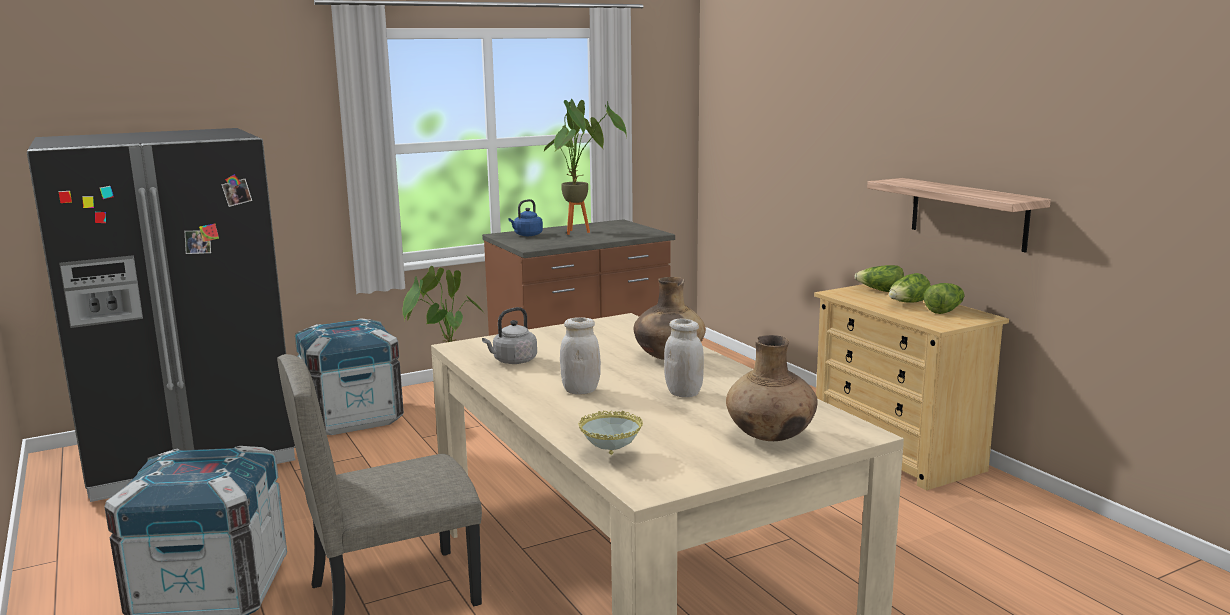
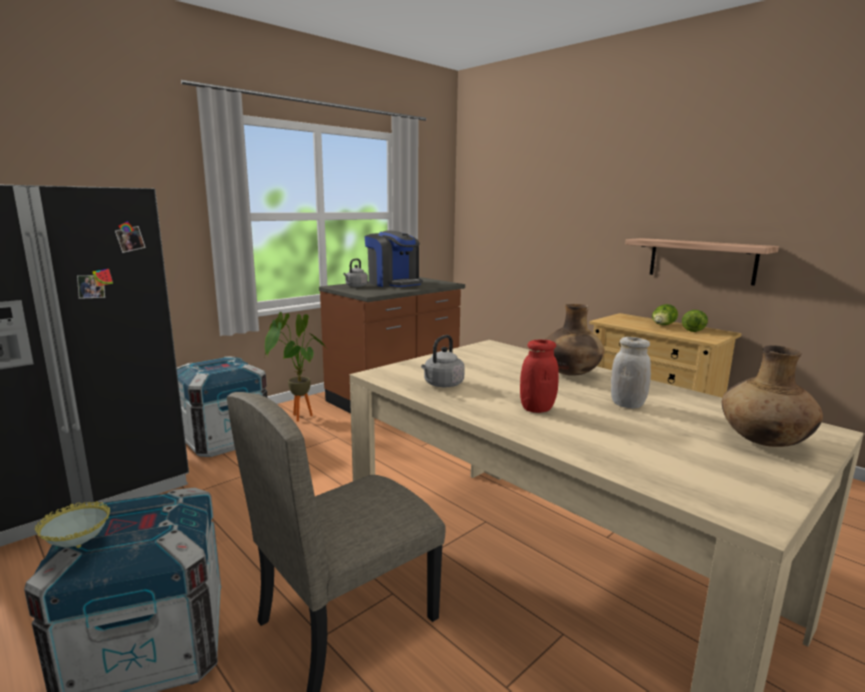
camera: 15 degrees left, 0 degrees up
blue kettle [508,199,543,236] -> grey kettle [343,258,368,287]
potted plant [544,99,627,235] -> coffee machine [364,230,423,287]
white jar [560,317,601,395] -> red jar [520,340,559,413]
bowl [578,411,643,455] -> bowl moved to [34,501,110,548]
lettuce [855,265,904,292] -> none

